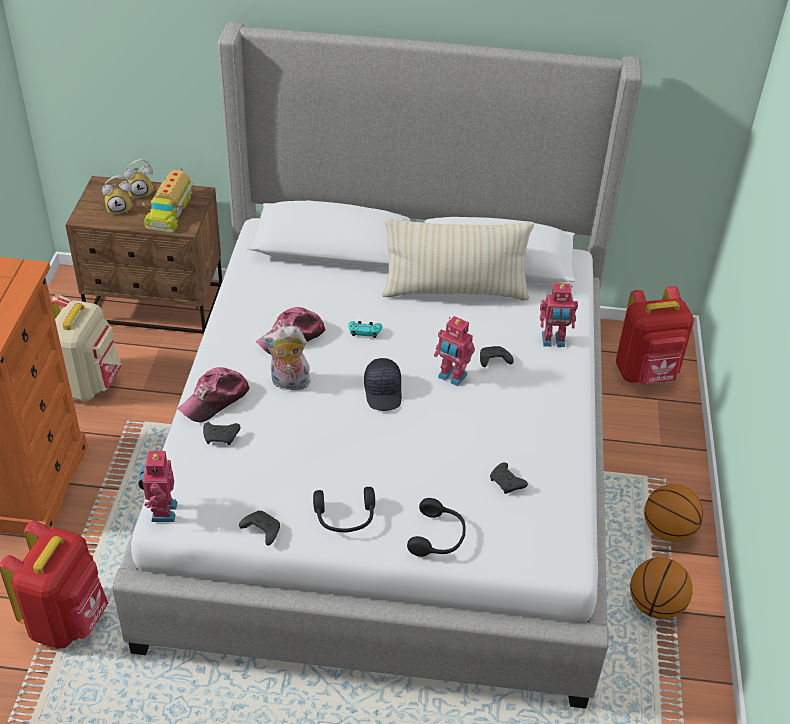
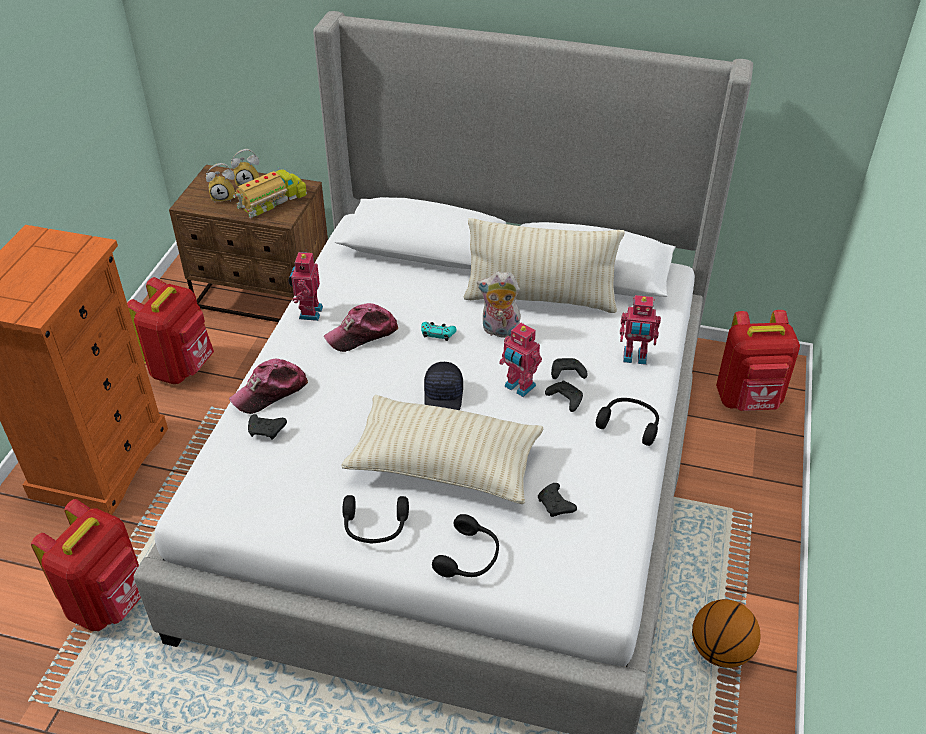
camera: 10 degrees right, 0 degrees up
beige backpack [51,295,122,401] -> red backpack [127,277,214,384]
toy robot [138,447,177,522] -> toy robot moved to [288,249,323,321]
toy truck [143,168,193,233] -> toy truck turned 150 degrees counterclockwise [233,166,307,219]
black game controller [239,510,280,546] -> black game controller moved to [545,380,583,412]
plush toy [262,326,311,391] -> plush toy moved to [477,272,521,338]
basketball [644,484,703,542] -> none
none -> beige pillow [342,395,543,504]
none -> black headphones [596,398,659,446]

